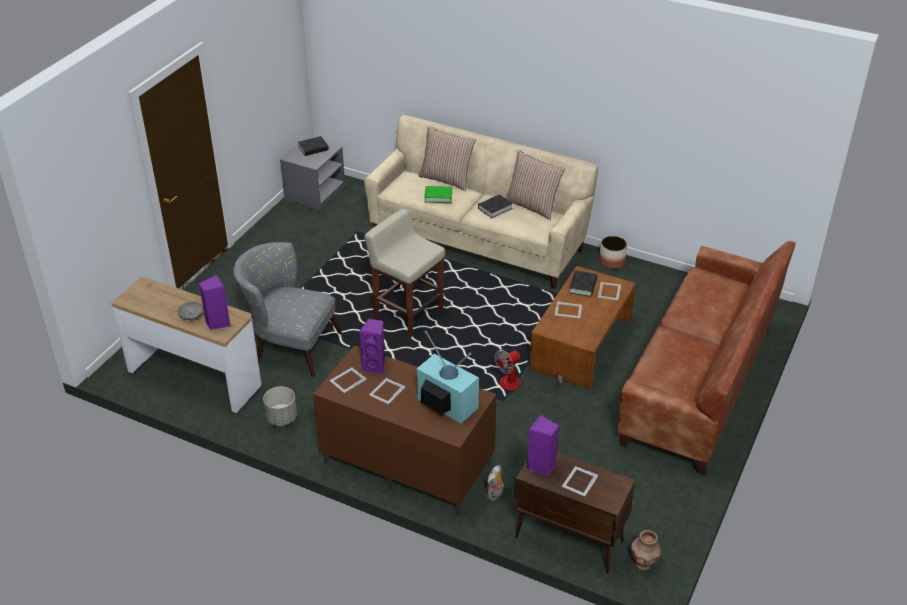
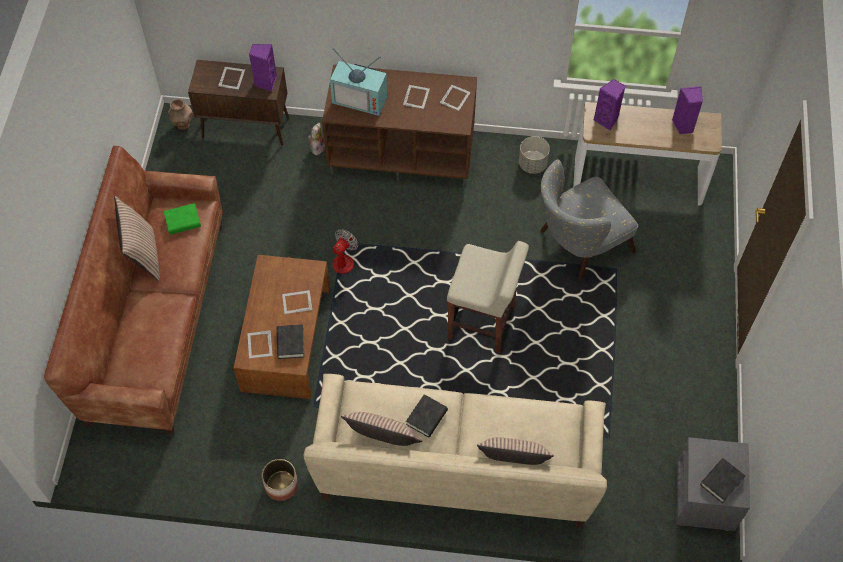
camera: 160 degrees right, 20 degrees up
grey bowl [177,301,204,320] -> none
grey armchair [233,242,342,377] -> grey armchair turned 150 degrees clockwise [540,159,638,280]
purple speaker [359,319,385,374] -> purple speaker moved to [672,86,703,134]
green book [424,186,452,203] -> green book moved to [164,203,201,235]
none -> pillow [114,196,160,281]

